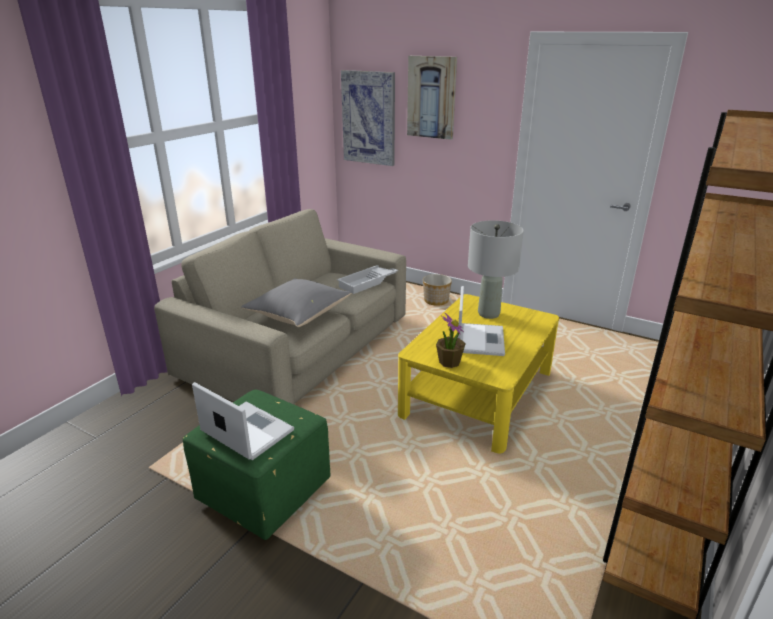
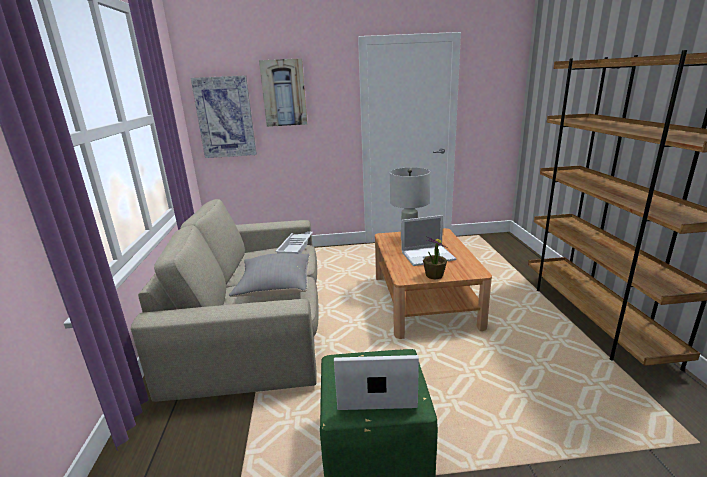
camera: 35 degrees left, 5 degrees down
yellow coffee table [398,294,559,453] -> brown coffee table [375,228,492,339]
planter [423,274,452,306] -> none
laptop [458,286,505,356] -> laptop turned 105 degrees clockwise [401,215,456,266]

